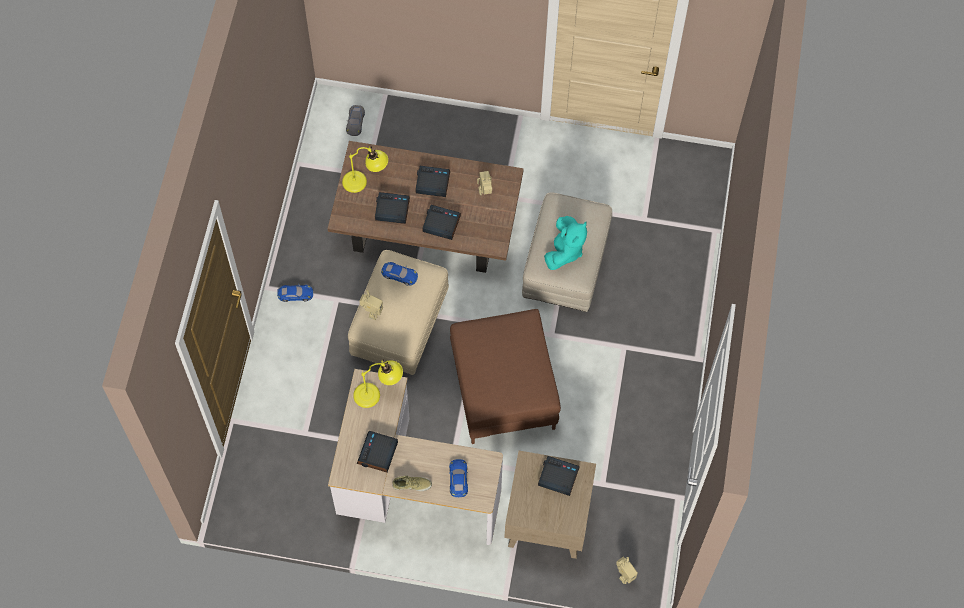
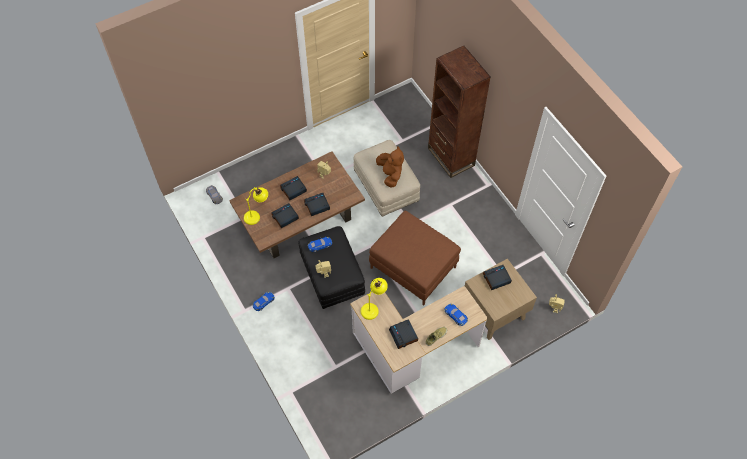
camera: 40 degrees left, 5 degrees down
beige ottoman [348,250,449,375] -> black ottoman [299,226,365,309]
turquoise plush toy [544,216,587,270] -> brown plush toy [376,147,404,187]
none -> brown bookcase [428,46,491,178]

